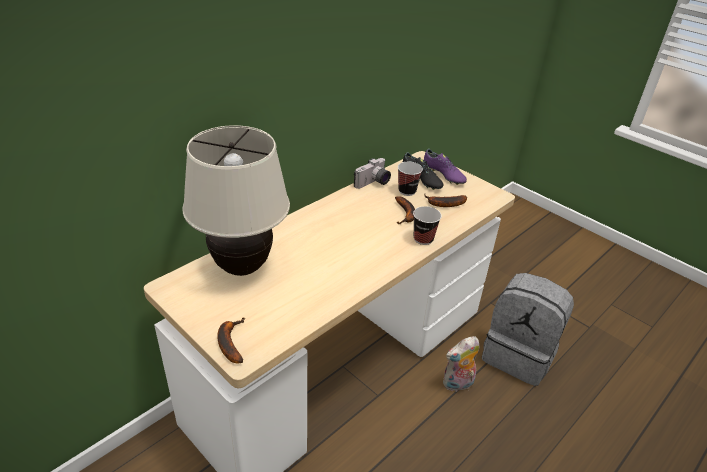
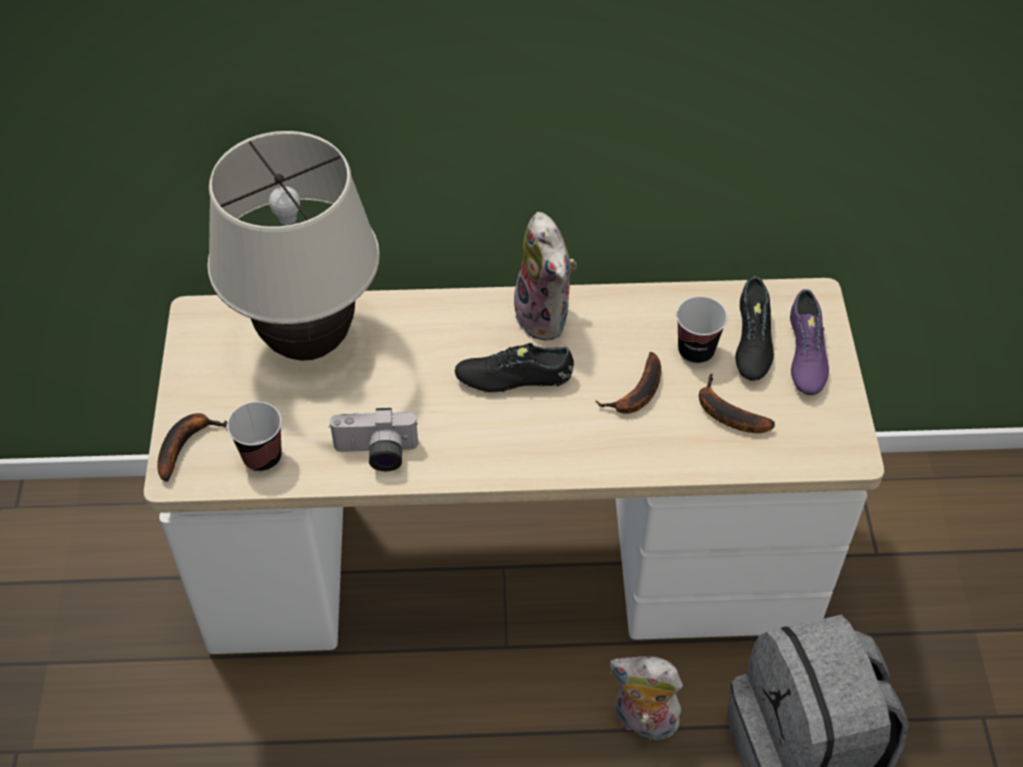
camera: 45 degrees right, 15 degrees up
camera [354,158,391,189] -> camera moved to [330,408,418,471]
cup [413,206,442,245] -> cup moved to [227,402,282,472]
none -> black shoe [455,343,574,393]
none -> plush toy [514,212,577,341]

